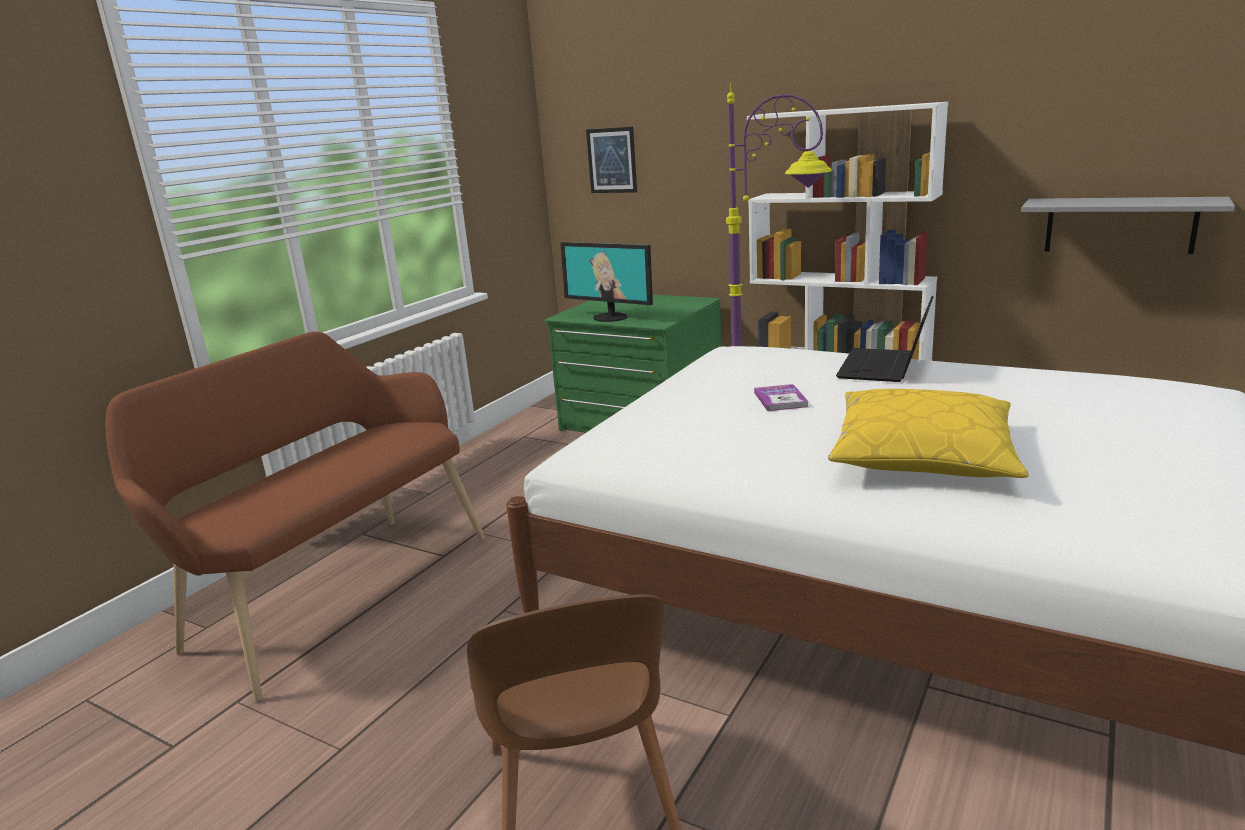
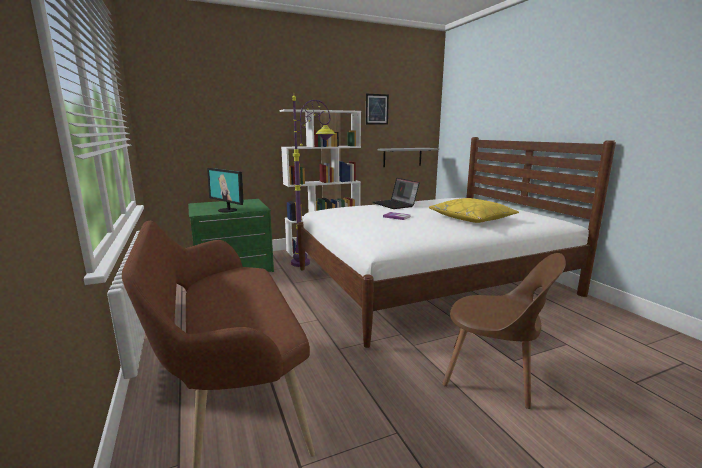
camera: 55 degrees left, 5 degrees down
monitor [560,242,653,322] -> monitor turned 60 degrees clockwise [207,168,243,213]
picture [586,127,637,193] -> picture moved to [366,94,389,125]

